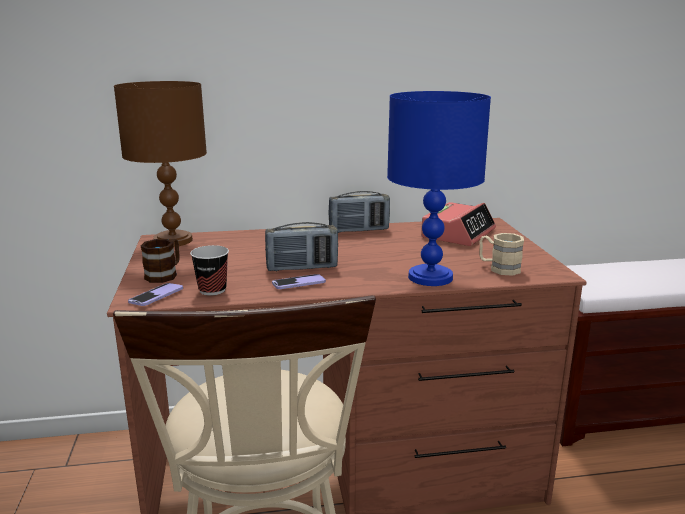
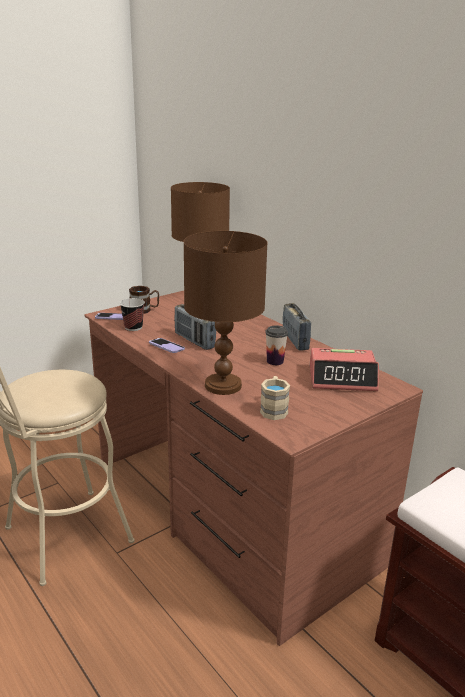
camera: 60 degrees right, 5 degrees up
radio [328,191,390,233] -> radio turned 150 degrees counterclockwise [283,303,311,351]
blue table lamp [387,91,491,286] -> brown table lamp [184,231,268,395]
none -> cup [265,325,288,365]

